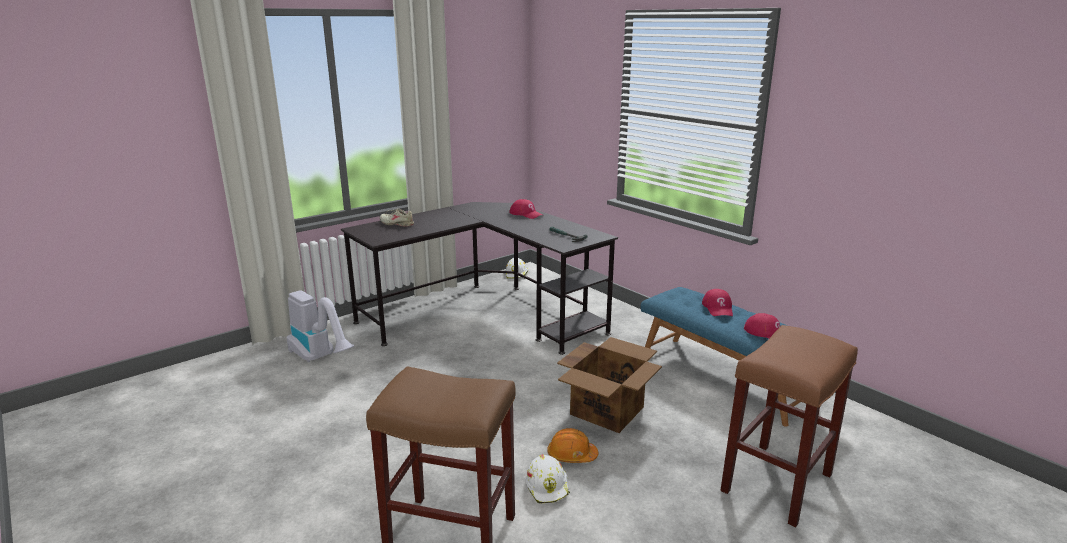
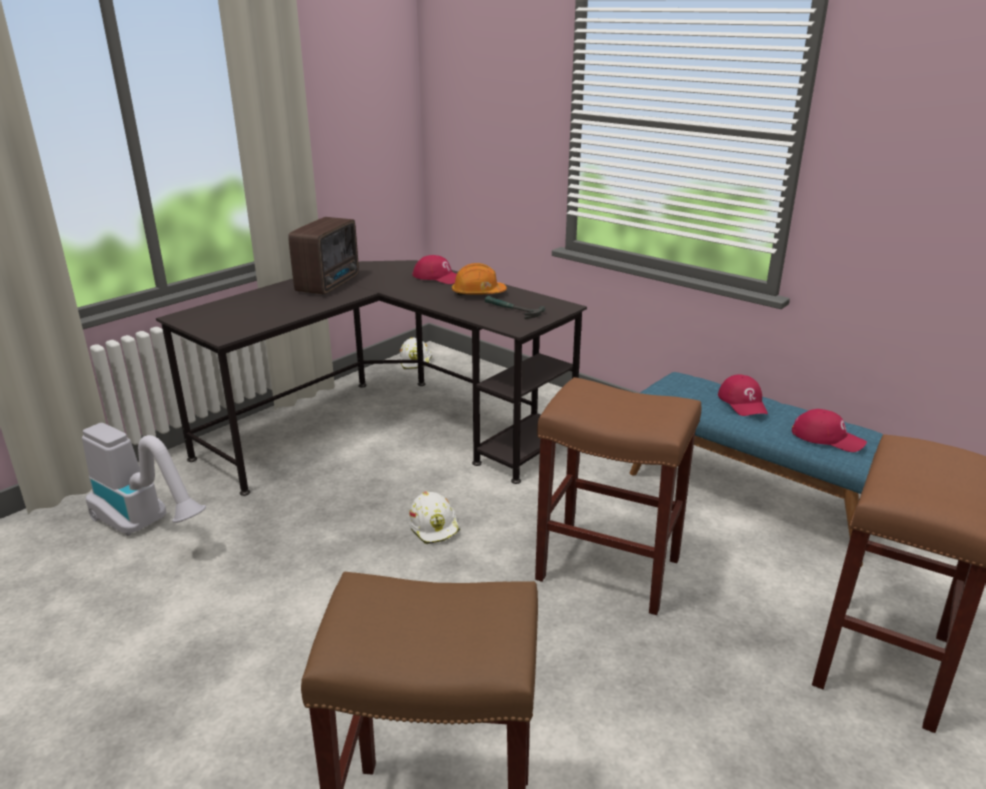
camera: 10 degrees left, 5 degrees up
beige shoe [380,208,414,227] -> none
white hard hat [526,455,570,504] -> white hard hat moved to [409,492,460,544]
orange hard hat [547,428,598,463] -> orange hard hat moved to [452,263,507,296]
cardboard box [557,337,662,433] -> brown stool [535,377,701,615]
none -> radio [288,217,359,295]

